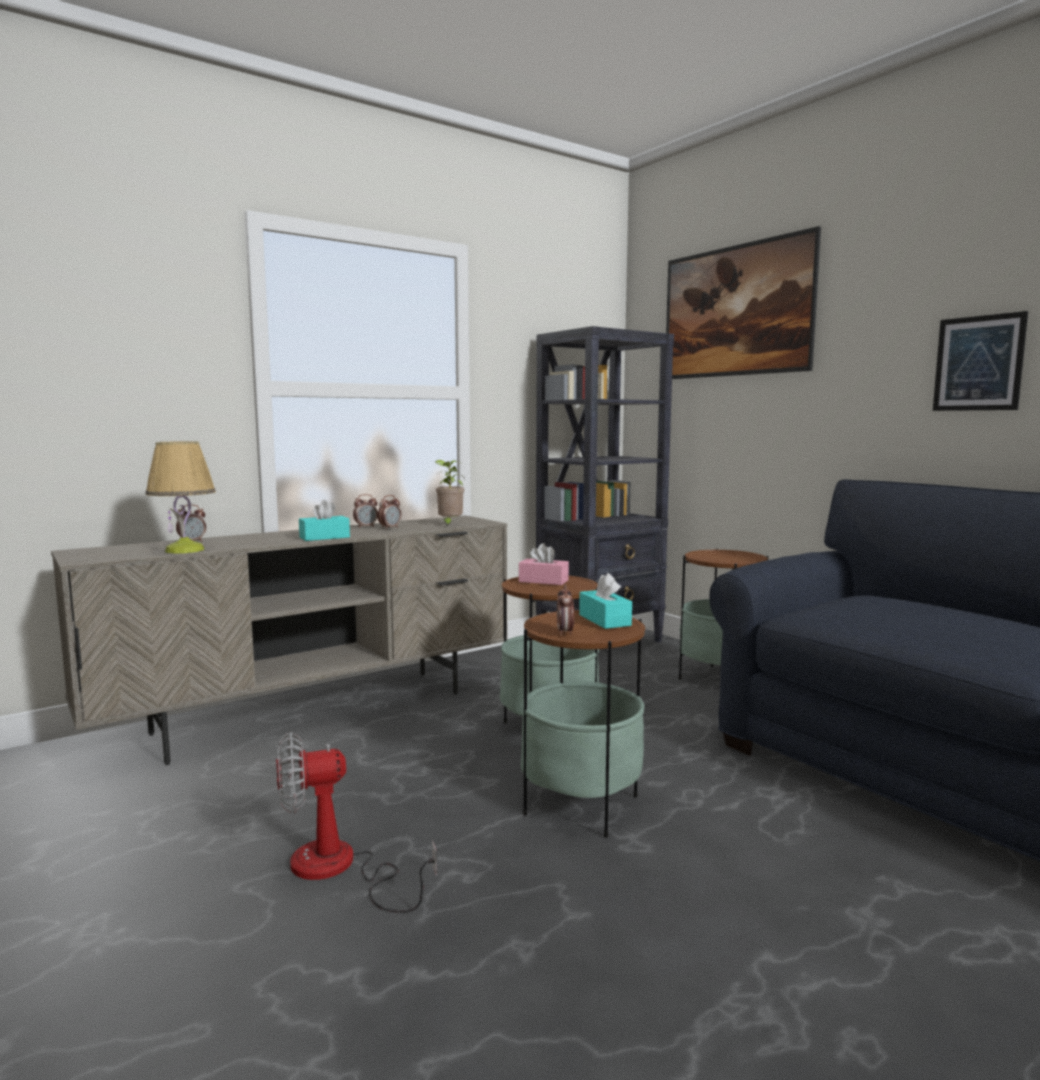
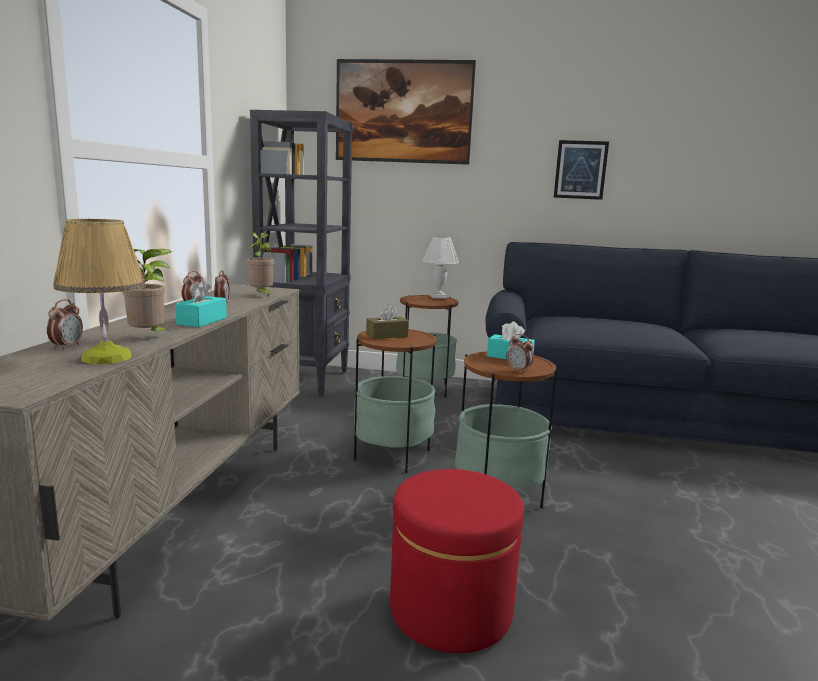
camera: 45 degrees left, 5 degrees up
fan [276,732,437,913] -> red ottoman [390,469,524,653]
pink tissue box [519,543,569,585] -> brown tissue box [366,304,409,339]
none -> potted plant [123,249,172,332]
none -> white table lamp [422,236,459,299]

